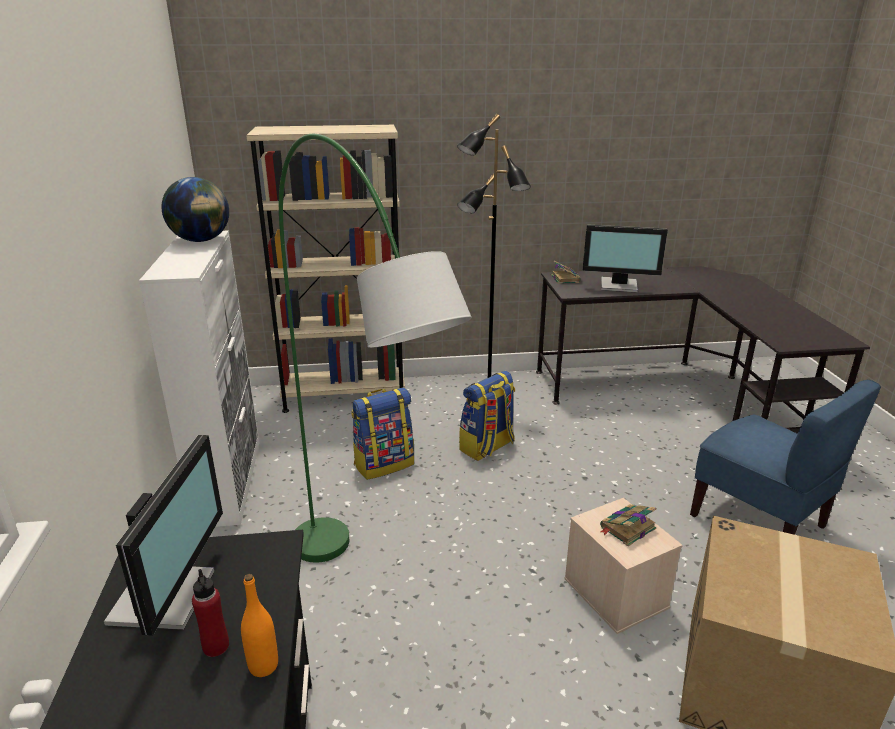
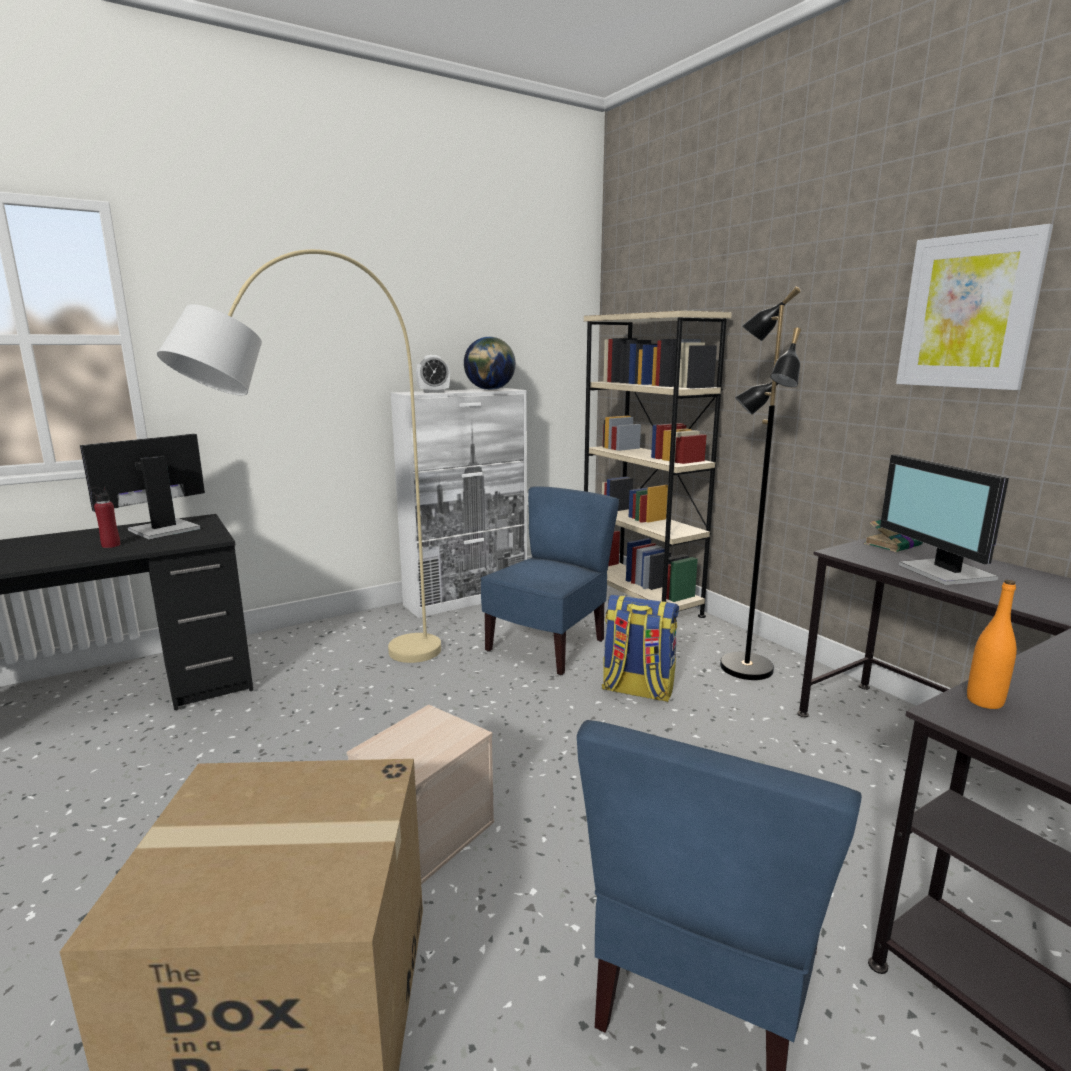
camera: 65 degrees right, 10 degrees down
monitor [104,435,223,636] -> monitor turned 150 degrees clockwise [80,434,205,540]
orange bottle [241,574,278,677] -> orange bottle moved to [967,580,1017,709]
green floor lamp [279,134,472,563] -> beige floor lamp [157,249,441,663]
backpack [351,387,414,480] -> blue chair [481,486,619,675]
book [600,504,657,546] -> none
none -> alarm clock [416,355,450,393]
none -> picture [896,224,1053,390]

